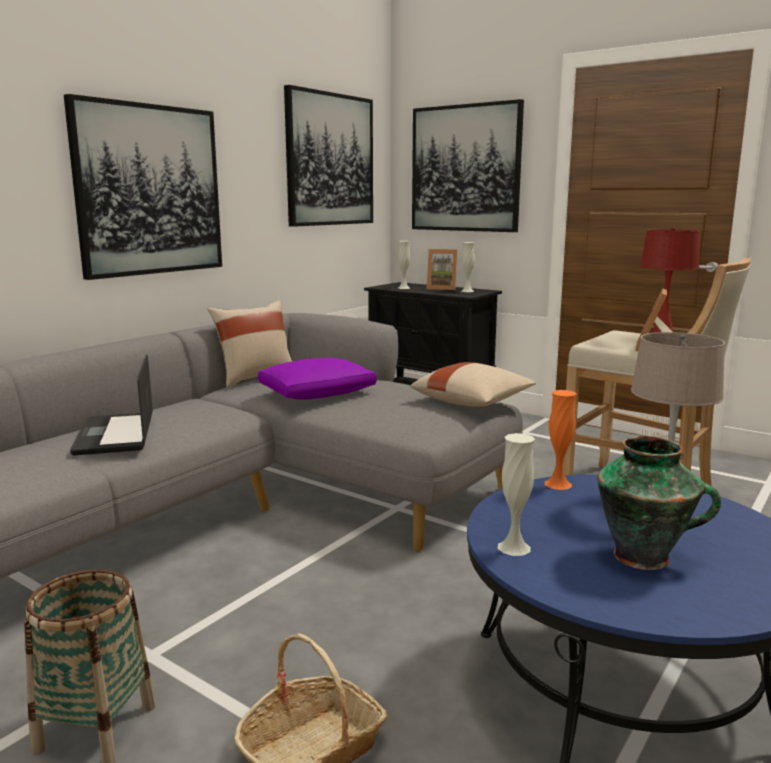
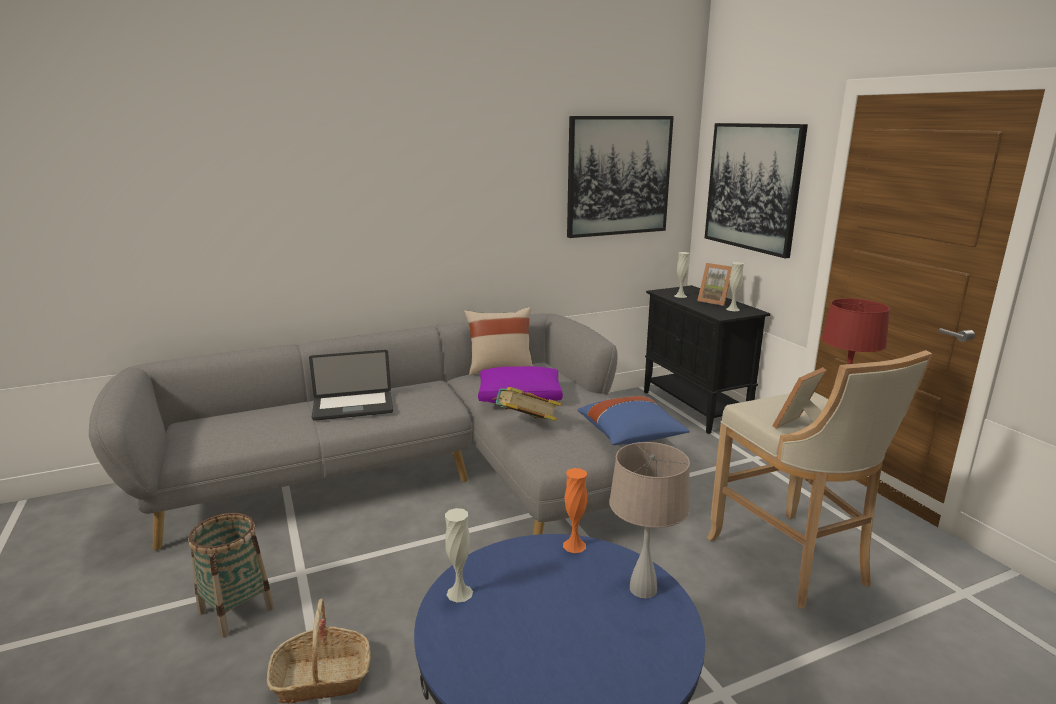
camera: 30 degrees right, 5 degrees up
picture [64,94,222,280] -> none
laptop [70,354,153,455] -> laptop turned 120 degrees counterclockwise [309,350,393,421]
beige pillow [410,362,536,407] -> blue pillow [578,396,689,445]
vase [597,436,721,570] -> none
none -> book [492,387,561,421]

